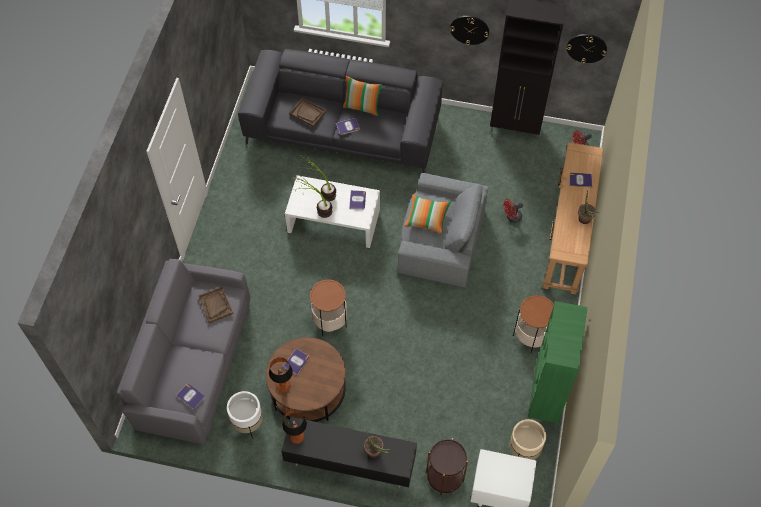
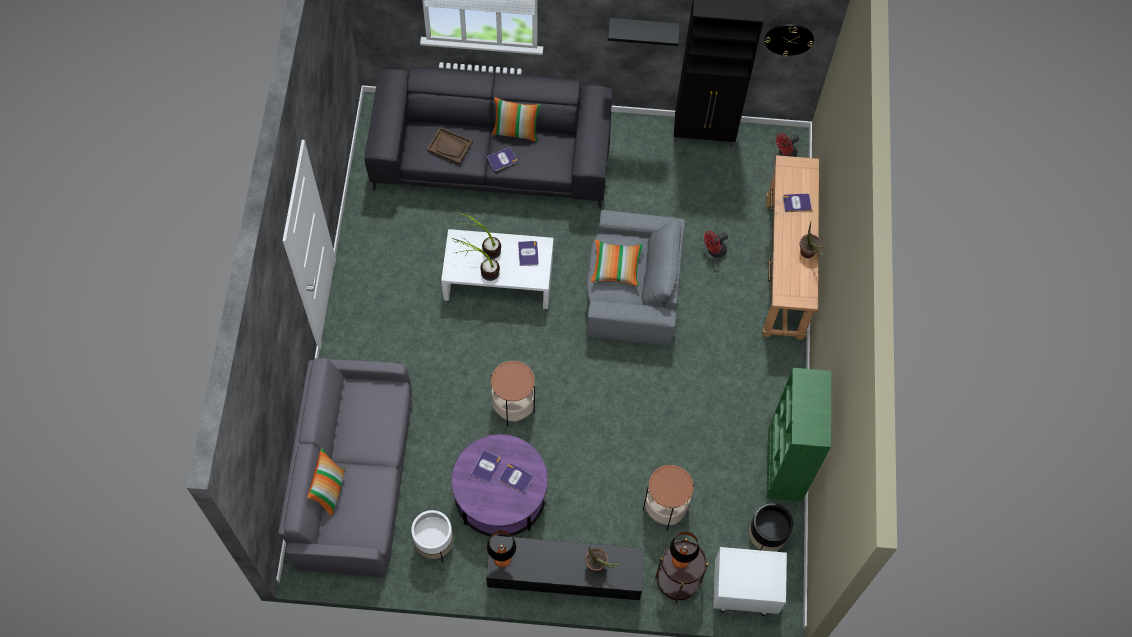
camera: 10 degrees left, 5 degrees up
book [176,384,205,410] -> book moved to [499,463,533,494]
brown tray [198,286,234,323] -> none
brown coffee table [266,337,346,422] -> purple coffee table [451,434,548,537]
table lamp [269,357,293,392] -> table lamp moved to [670,532,699,569]
wall clock [450,16,489,45] -> black shelf [608,18,680,46]
beige planter [509,419,546,460] -> black planter [749,503,793,551]
side table [513,295,554,353] -> side table moved to [643,464,694,531]
none -> pillow [307,448,345,517]

